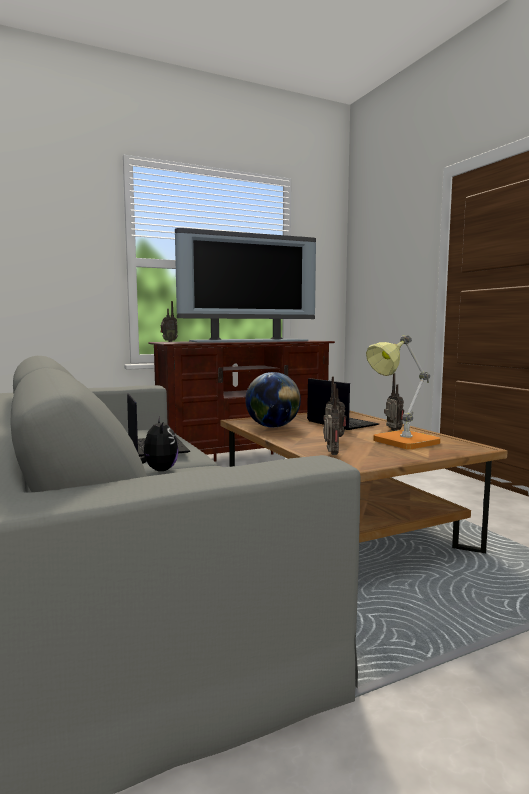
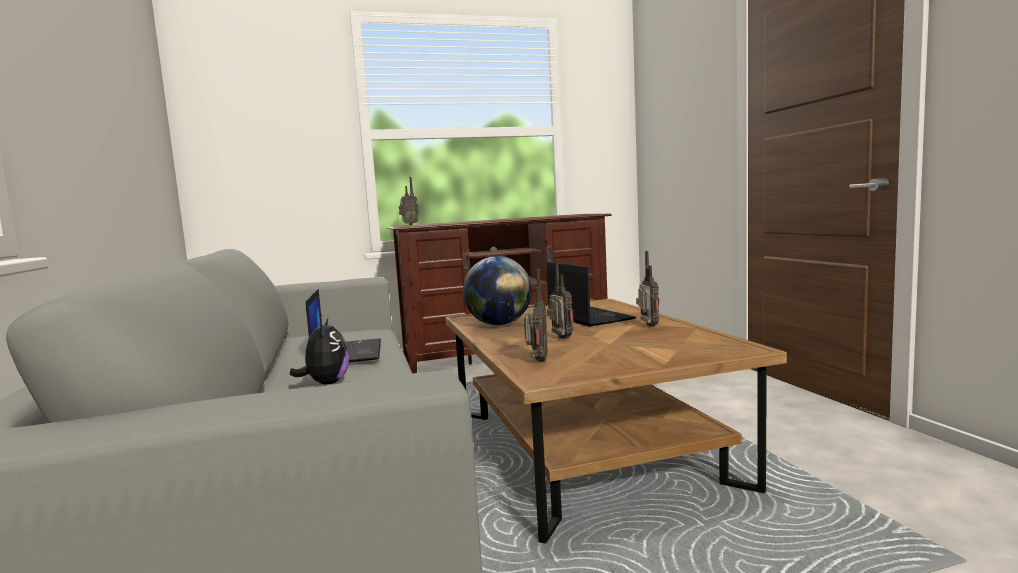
camera: 10 degrees right, 0 degrees up
television [175,228,316,342] -> none
table lamp [366,335,440,449] -> none

